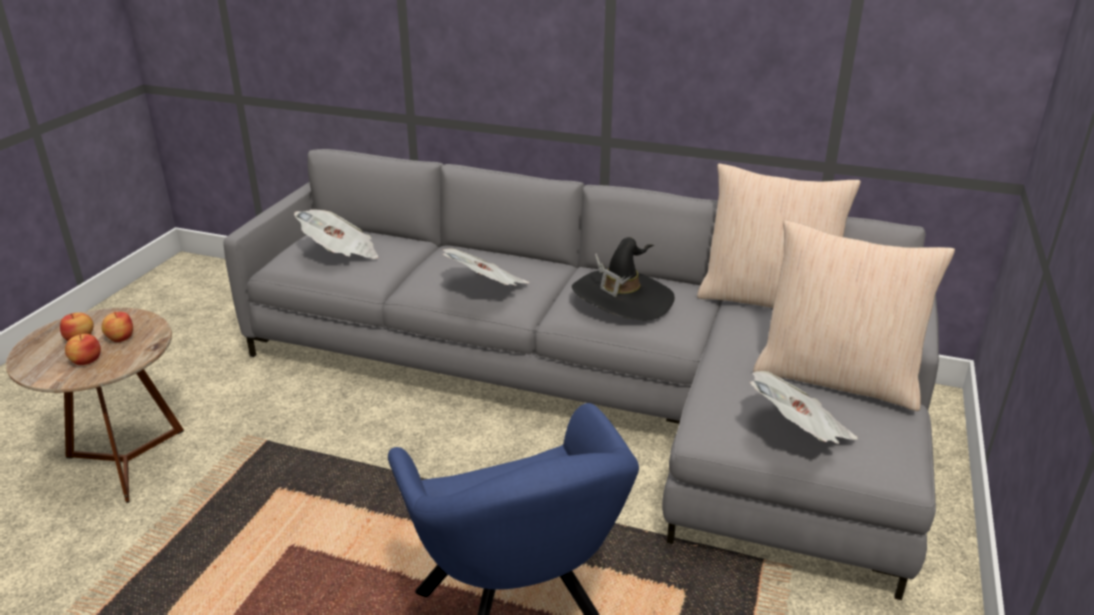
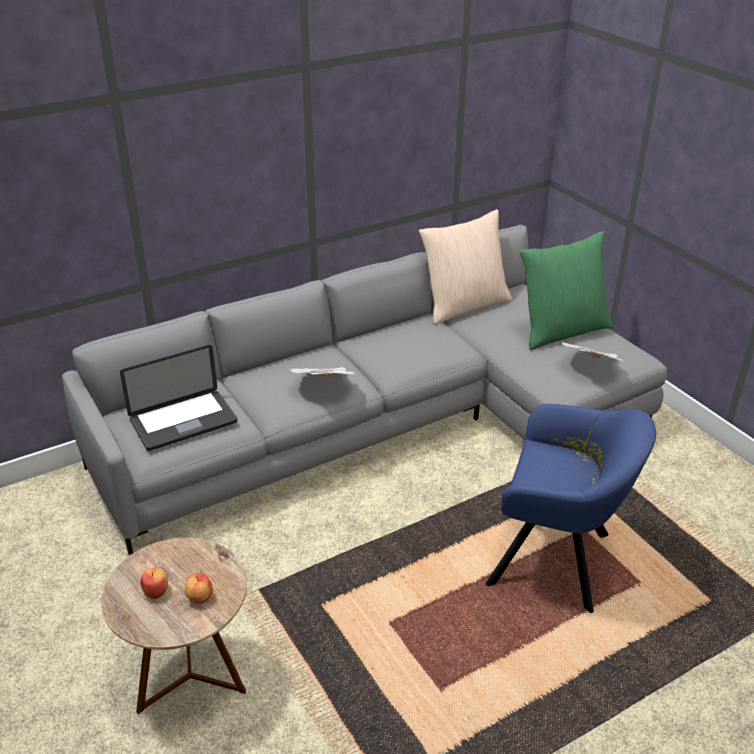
camera: 50 degrees left, 5 degrees up
apple [101,312,133,342] -> none
newspaper [294,210,379,259] -> laptop [120,345,237,451]
black hat [572,237,675,320] -> none
beige pillow [753,220,955,411] -> green pillow [520,231,612,350]

